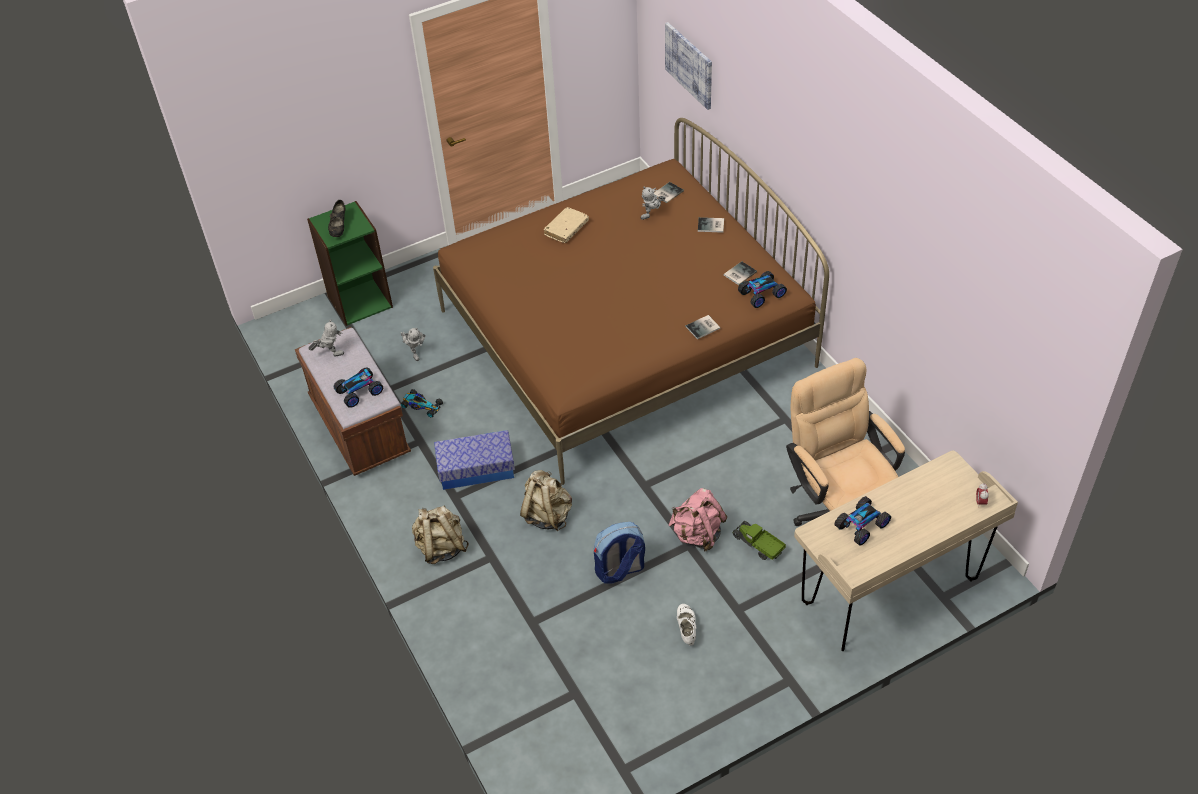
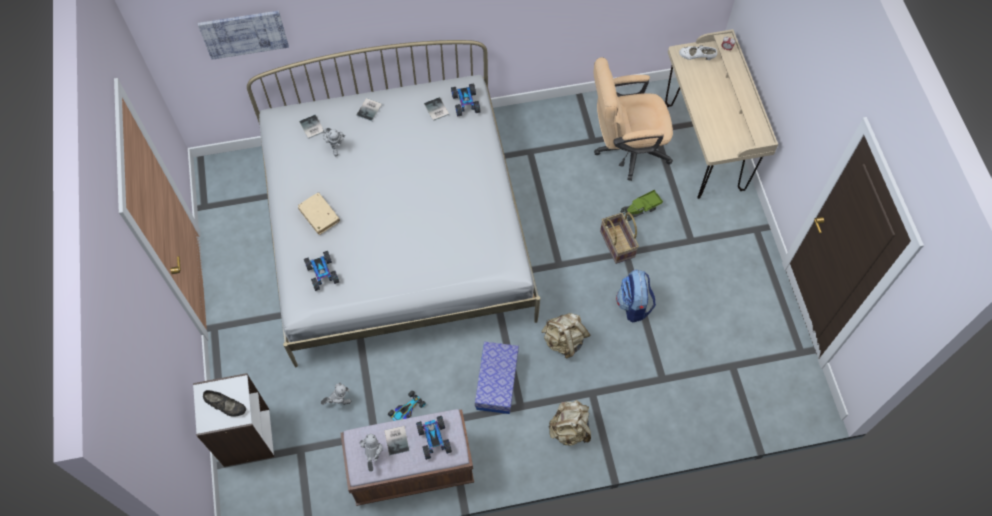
camera: 75 degrees left, 15 degrees up
green bookcase [307,201,393,326] -> white bookcase [193,373,274,467]
brown bed [433,118,829,485] -> white bed [247,40,540,367]
pink backpack [669,488,728,552] -> basket [600,212,639,264]
white shoe [677,604,696,646] -> white shoe moved to [679,45,717,60]
book [685,315,720,339] -> book moved to [384,426,409,456]
toy car [835,496,891,546] -> toy car moved to [304,251,339,291]

